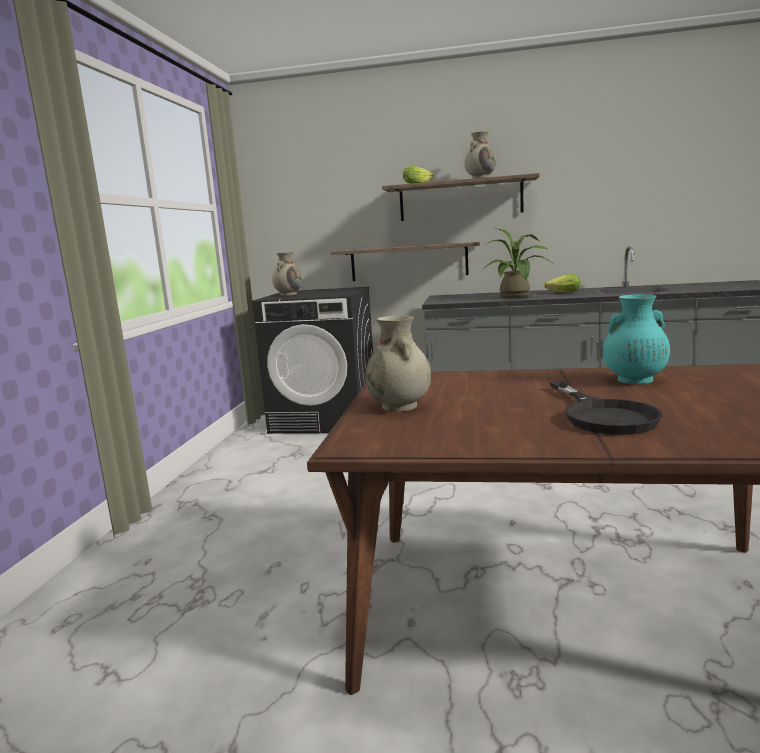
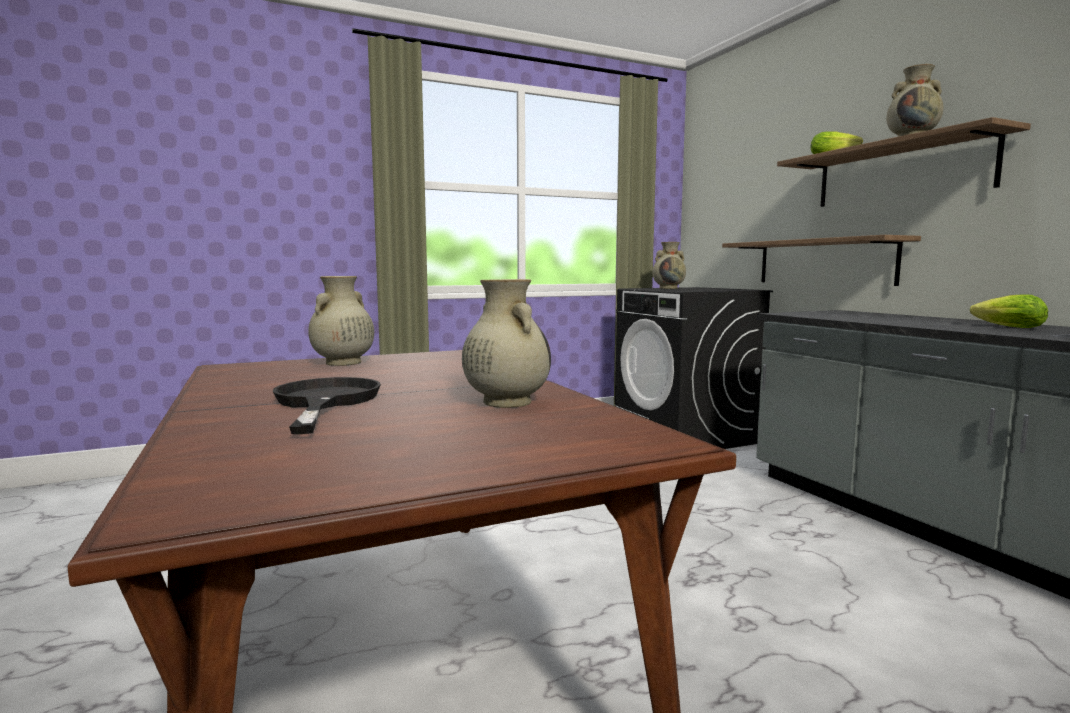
camera: 55 degrees right, 5 degrees down
potted plant [480,228,554,298] -> none
black frying pan [550,381,663,435] -> black frying pan turned 120 degrees clockwise [273,377,381,434]
turquoise vase [603,294,670,384] -> beige vase [462,279,551,408]

